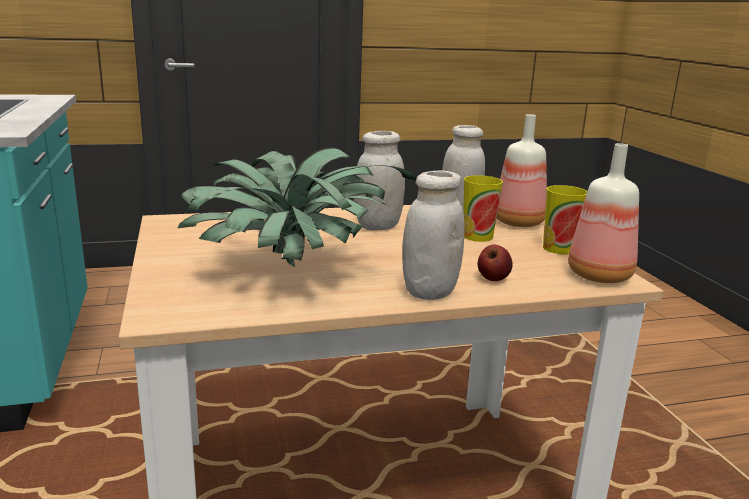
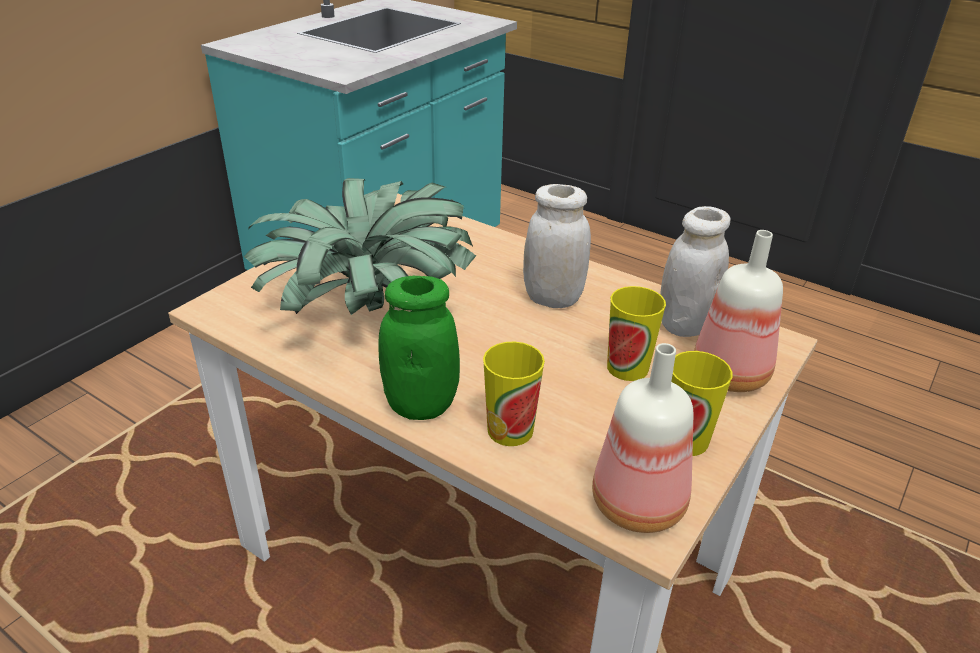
camera: 50 degrees right, 15 degrees up
white jar [402,170,465,300] -> green jar [378,276,460,420]
apple [478,245,513,281] -> cup [483,342,545,446]

